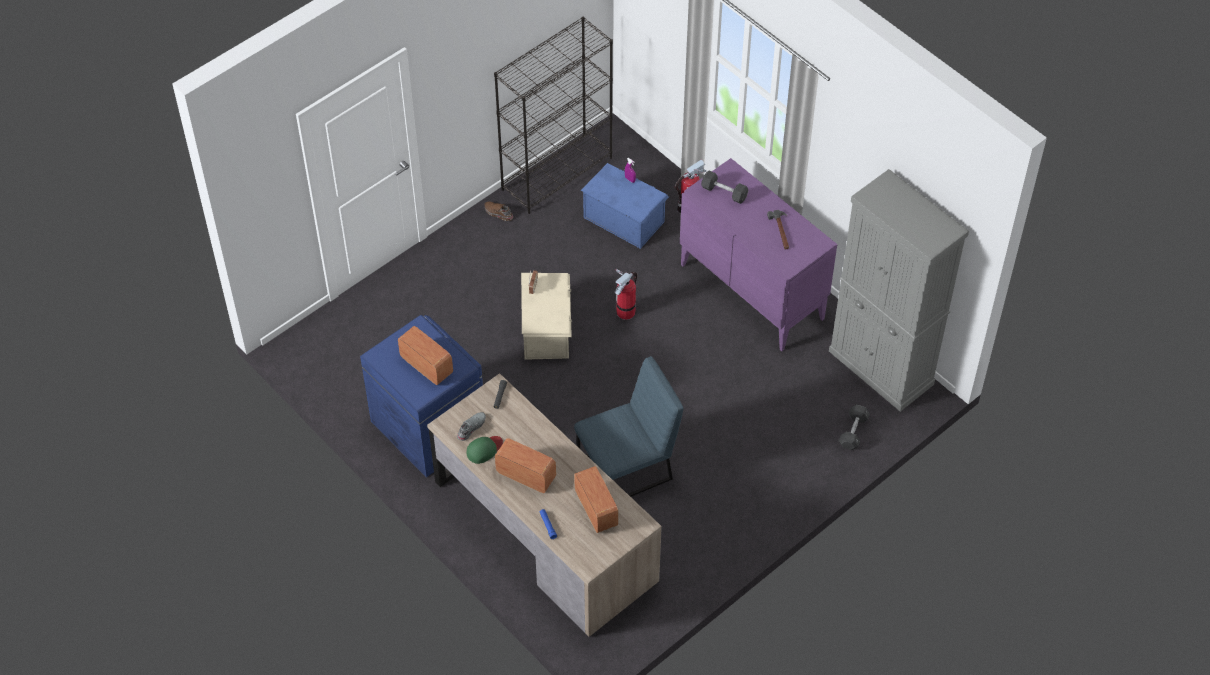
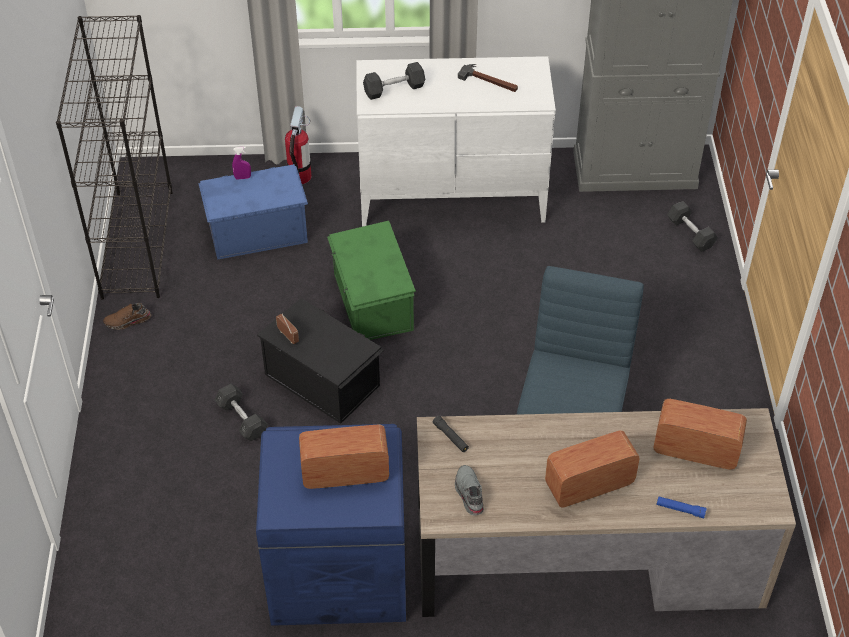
camera: 50 degrees left, 5 degrees down
green cap [467,436,503,464] -> none
beige storage box [521,273,572,360] -> black storage box [257,298,384,424]
fire extinguisher [615,269,637,320] -> green storage box [327,221,416,340]
purple cabinet [680,158,838,351] -> white cabinet [357,56,556,227]
none -> grey dumbbell [215,384,268,441]

